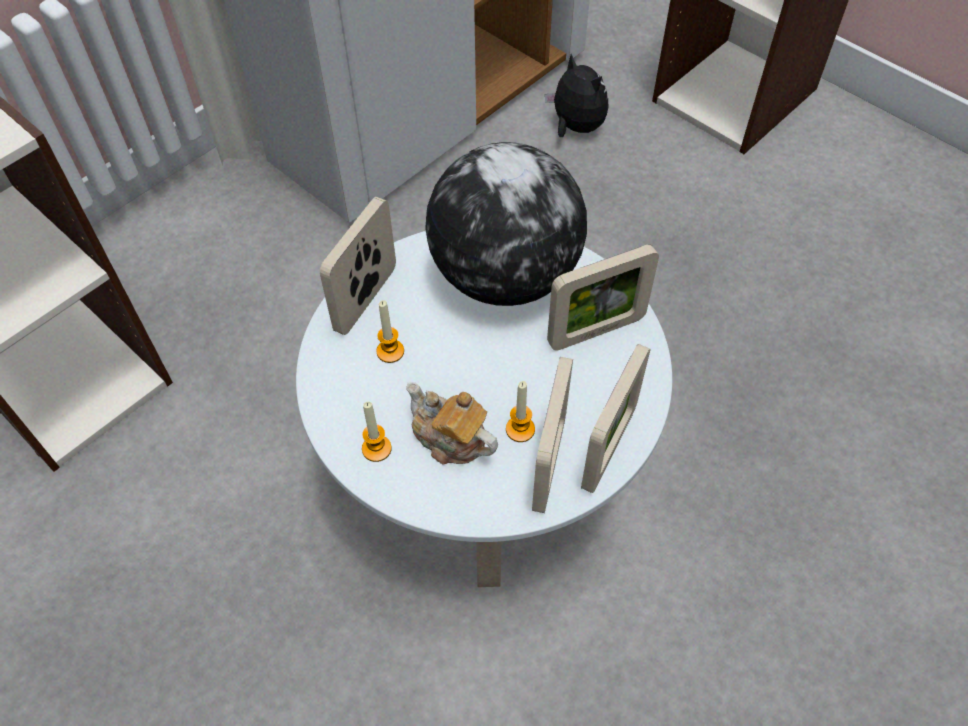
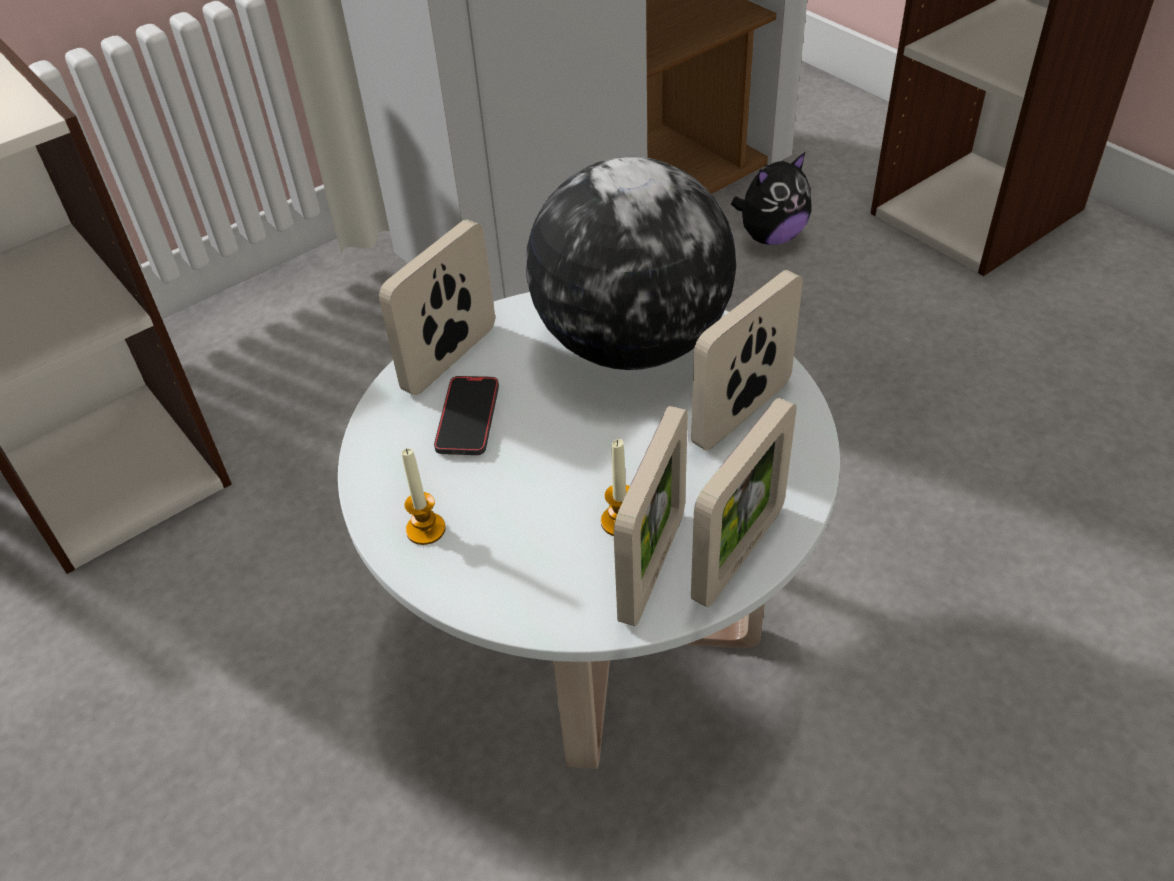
camera: 10 degrees right, 10 degrees down
candle [376,300,404,363] -> phone [434,376,499,455]
teapot [406,382,498,465] -> none
plush toy [545,54,608,137] -> plush toy turned 90 degrees clockwise [731,152,811,245]
picture frame [547,245,659,350] -> picture frame turned 150 degrees clockwise [691,270,803,450]

